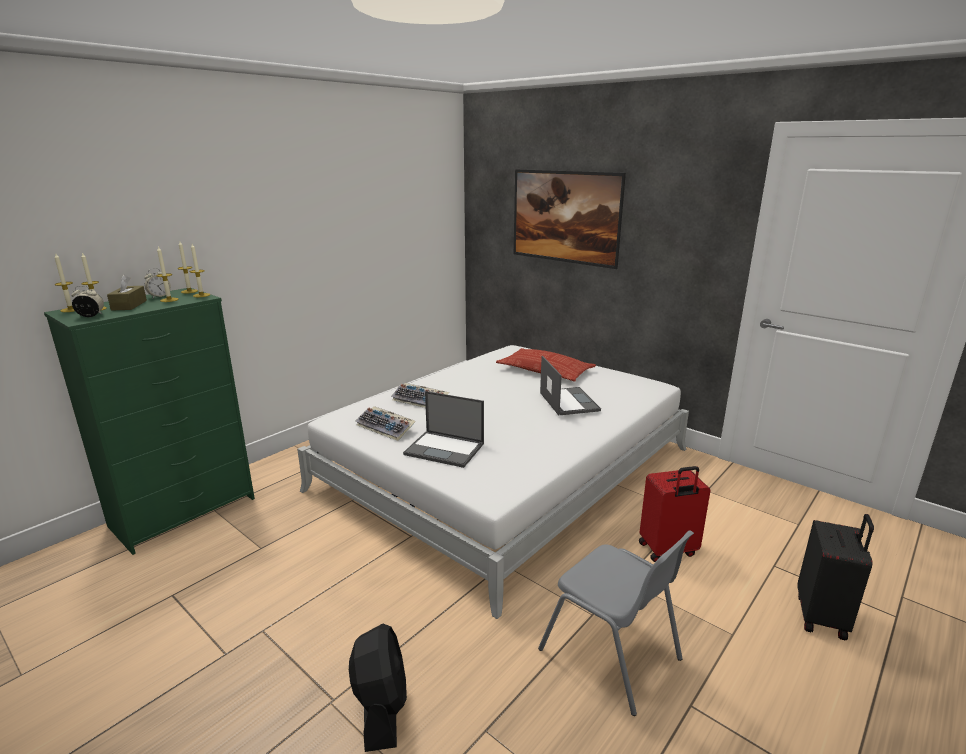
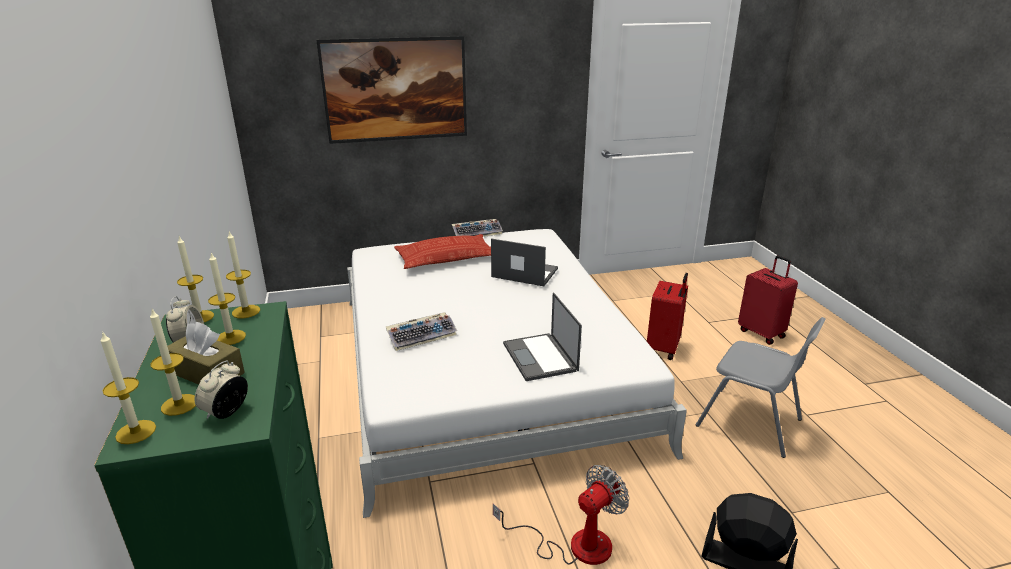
camera: 55 degrees left, 5 degrees up
keyboard [356,406,416,441] -> keyboard moved to [452,219,503,237]
laptop [403,391,484,468] -> laptop turned 105 degrees clockwise [503,292,582,381]
grey chair [538,530,694,716] -> grey chair turned 45 degrees clockwise [696,317,826,458]
black suitcase [797,514,874,640] -> red suitcase [738,256,798,345]
none -> fan [493,465,629,565]

